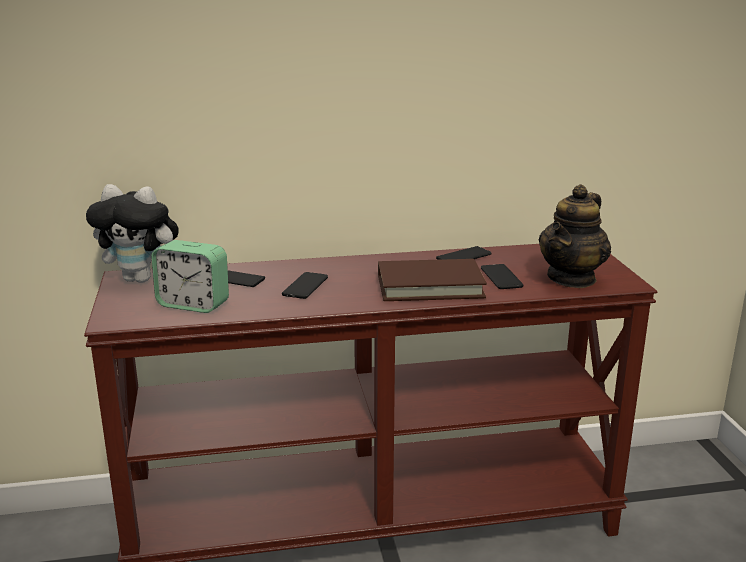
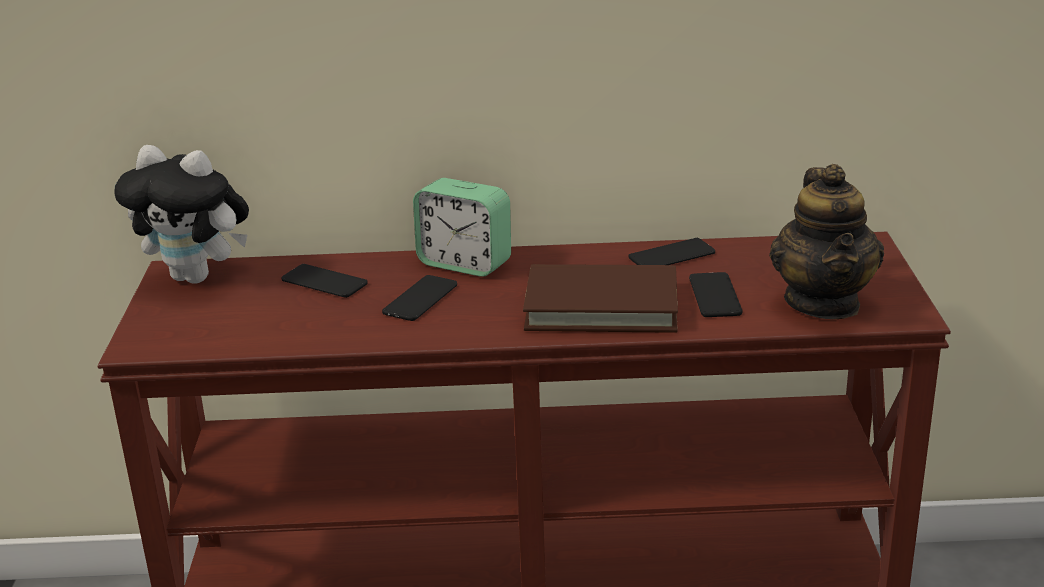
camera: 10 degrees right, 5 degrees up
alarm clock [152,240,229,313] -> alarm clock moved to [413,178,511,277]
teapot [539,184,611,288] -> teapot turned 45 degrees counterclockwise [769,164,884,319]

